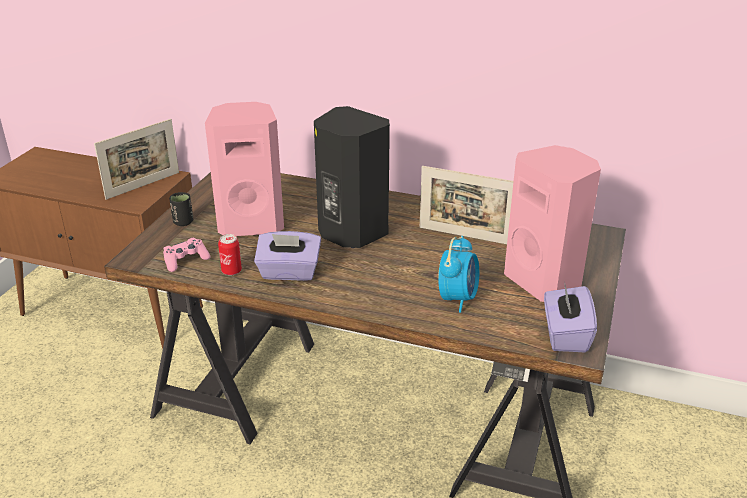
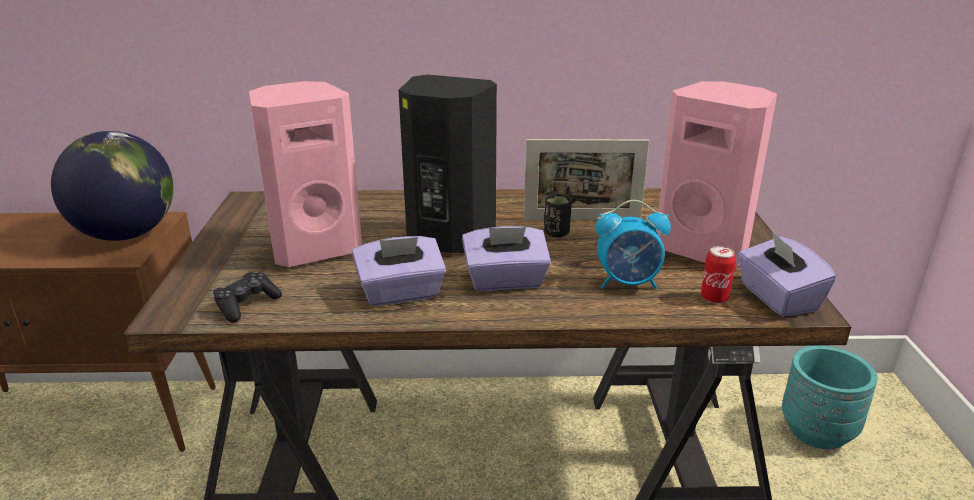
camera: 20 degrees left, 5 degrees down
picture frame [94,119,179,200] -> globe [51,131,173,241]
pink game controller [163,238,211,272] -> black game controller [213,272,282,323]
black cup [169,192,193,226] -> black cup moved to [544,194,572,237]
can [218,234,242,276] -> can moved to [701,246,736,304]
alarm clock [438,236,479,313] -> alarm clock turned 90 degrees clockwise [596,200,671,289]
none -> purple tissue box [462,226,551,291]
none -> turquoise planter [782,345,878,450]

